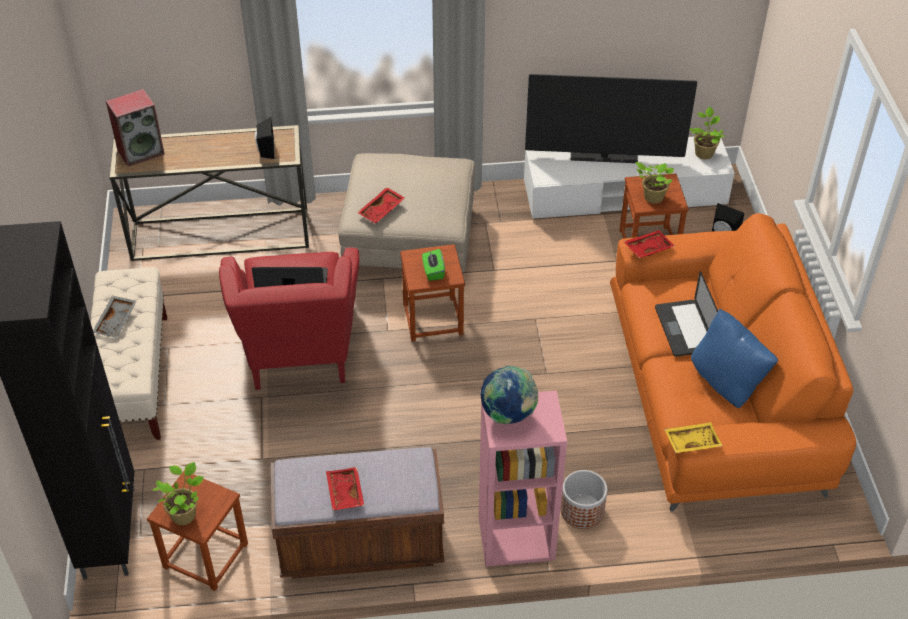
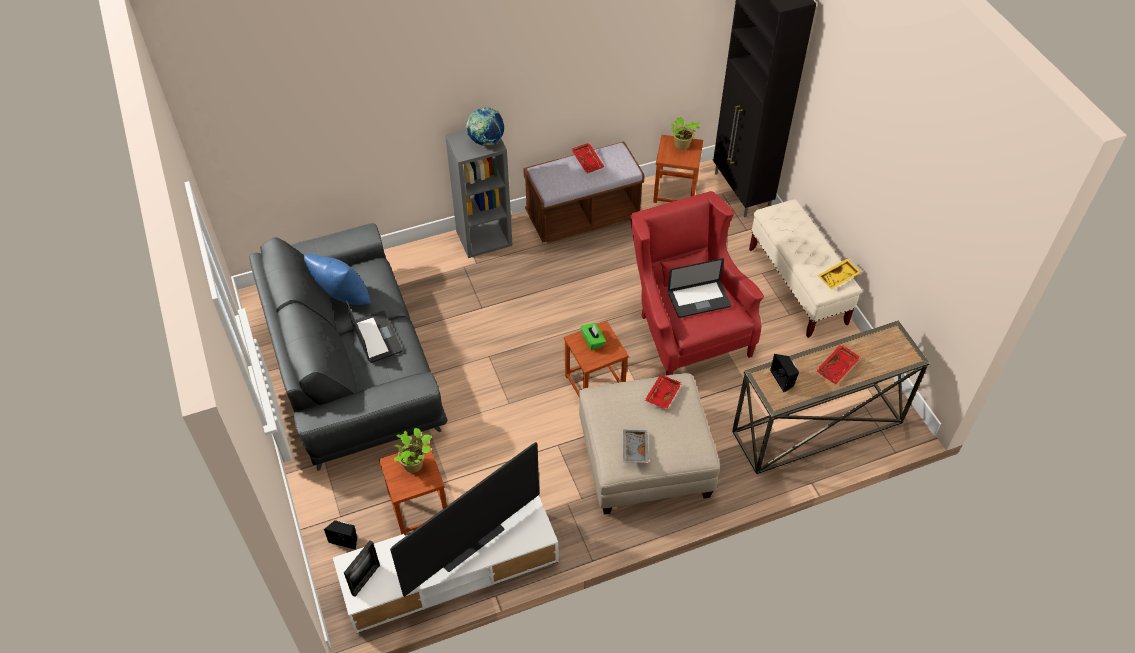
camera: 165 degrees right, 5 degrees up
grey tray [93,296,137,338] -> grey tray moved to [623,429,649,463]
speaker [106,89,165,167] -> none
pink bookcase [479,390,567,567] -> grey bookcase [445,130,513,258]
television [525,74,697,163] -> television turned 150 degrees clockwise [390,442,539,597]
planter [561,470,607,529] -> none
orange sofa [610,213,856,512] -> grey sofa [249,223,448,471]
red tray [624,230,675,258] -> red tray moved to [816,344,861,384]
yellow tray [664,422,723,453] -> yellow tray moved to [818,258,861,289]
potted plant [690,107,725,159] -> picture frame [344,541,380,597]

